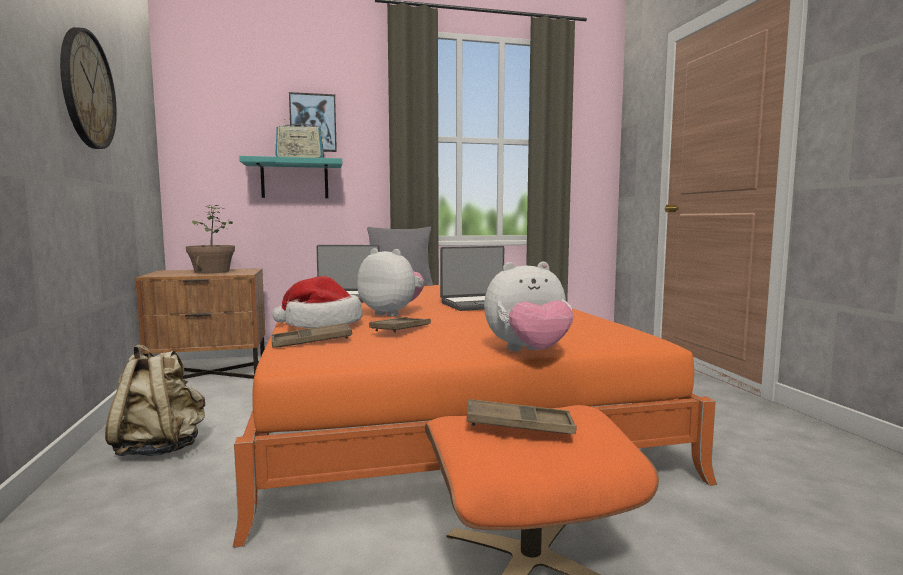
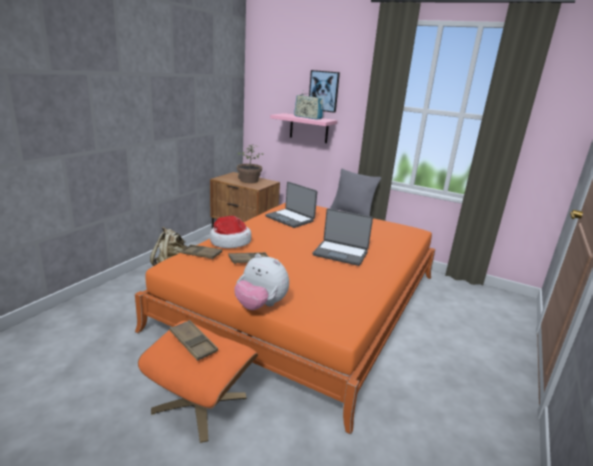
camera: 40 degrees right, 15 degrees up
wall clock [60,27,117,149] -> none
turquoise shelf [239,156,342,198] -> pink shelf [270,113,337,143]
plush toy [357,248,425,317] -> none

